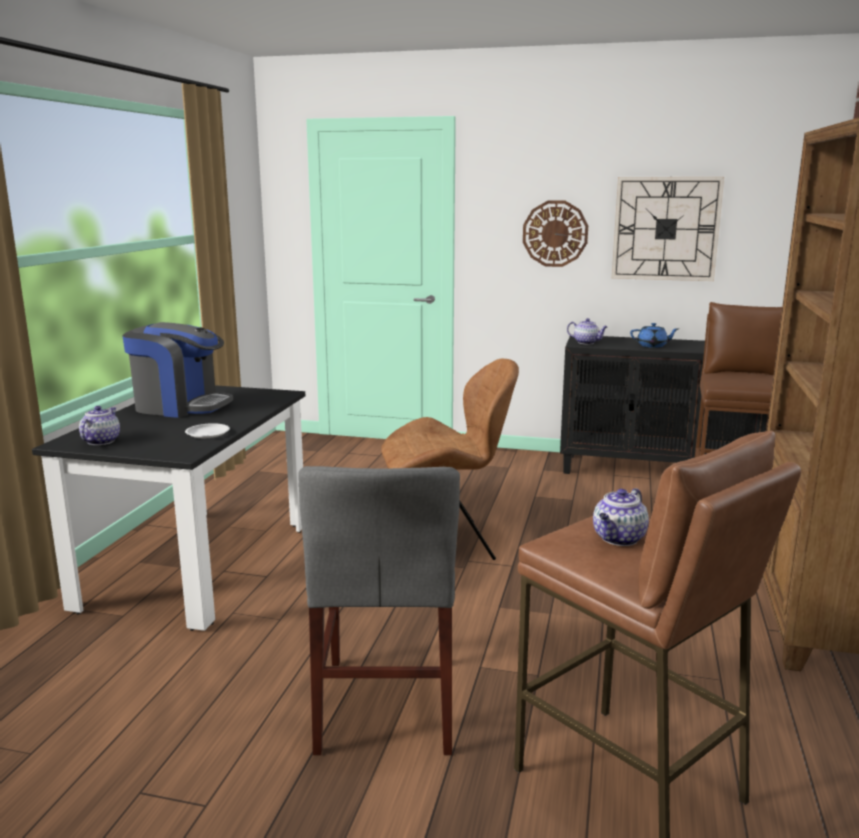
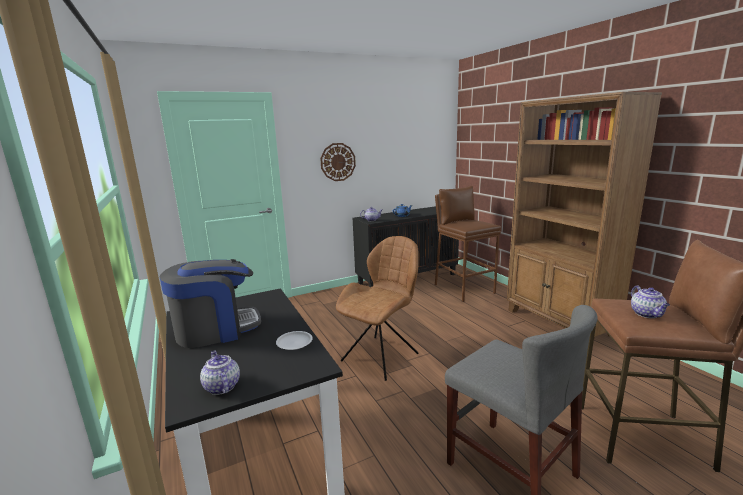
camera: 40 degrees left, 0 degrees up
wall clock [612,177,724,281] -> none

